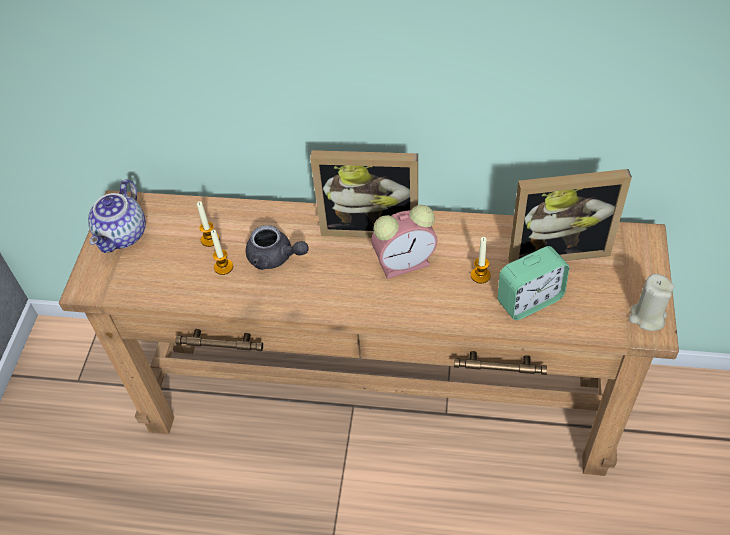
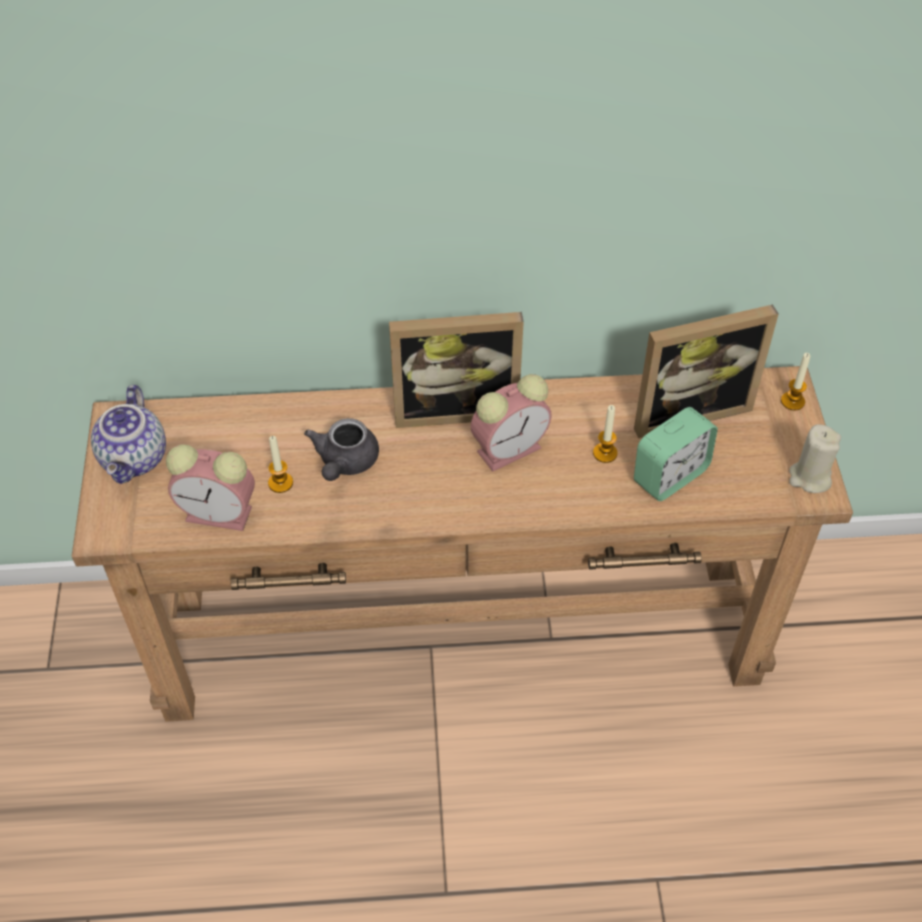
camera: 15 degrees left, 0 degrees up
candle [197,201,220,247] -> candle moved to [781,353,810,410]
grey teapot [246,225,309,270] -> grey teapot turned 90 degrees clockwise [304,418,379,481]
none -> alarm clock [166,444,255,531]

